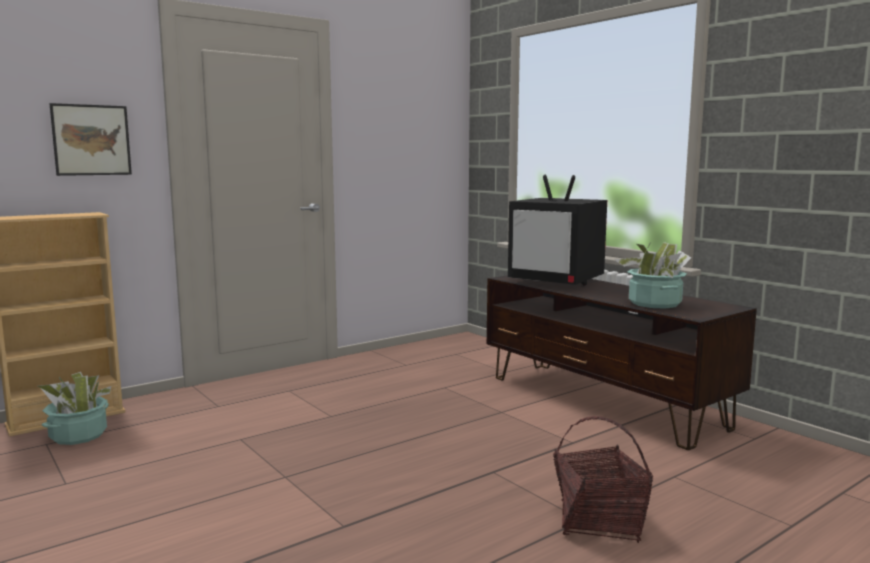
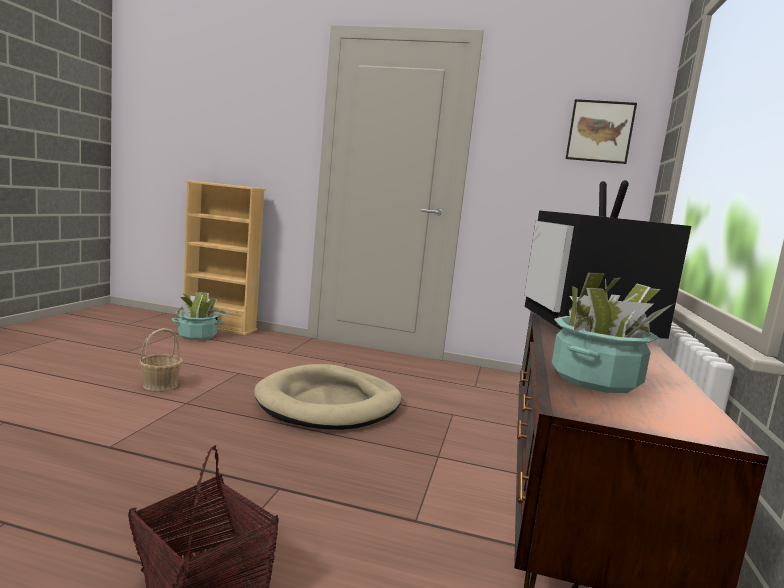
camera: 50 degrees right, 0 degrees up
picture [49,103,132,176] -> picture moved to [566,99,637,164]
none -> basket [139,328,183,391]
none -> beige dog bed [254,364,402,430]

